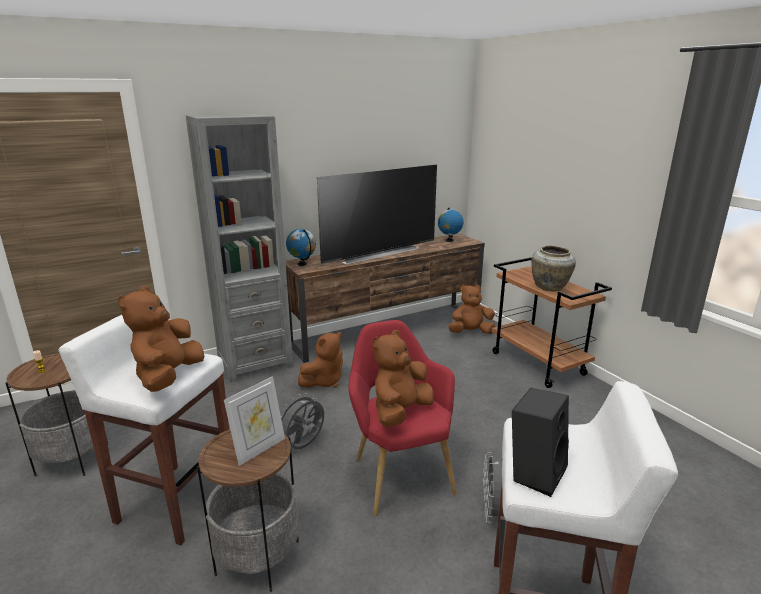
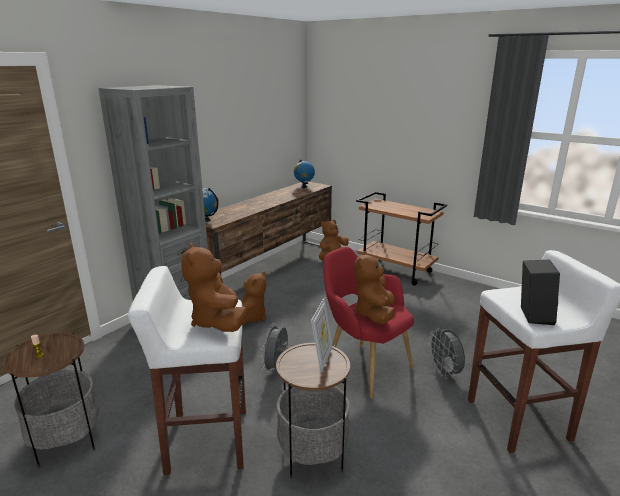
camera: 25 degrees left, 0 degrees up
television [317,165,437,264] -> none
beige vase [531,246,576,292] -> none

